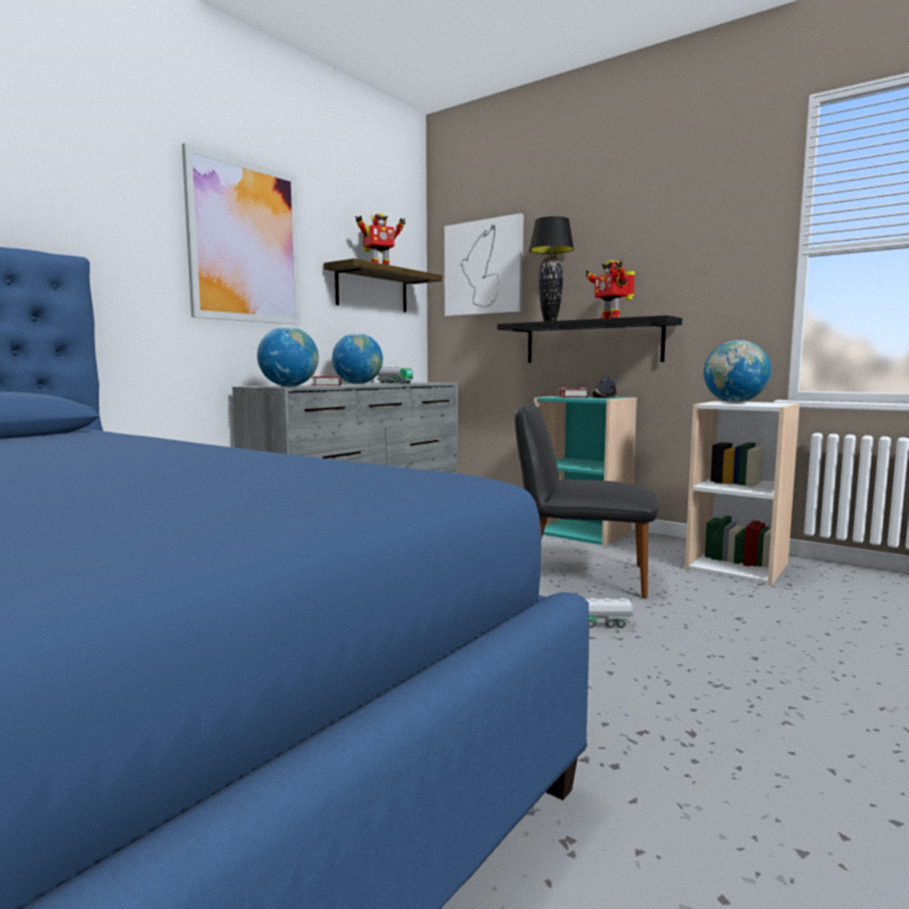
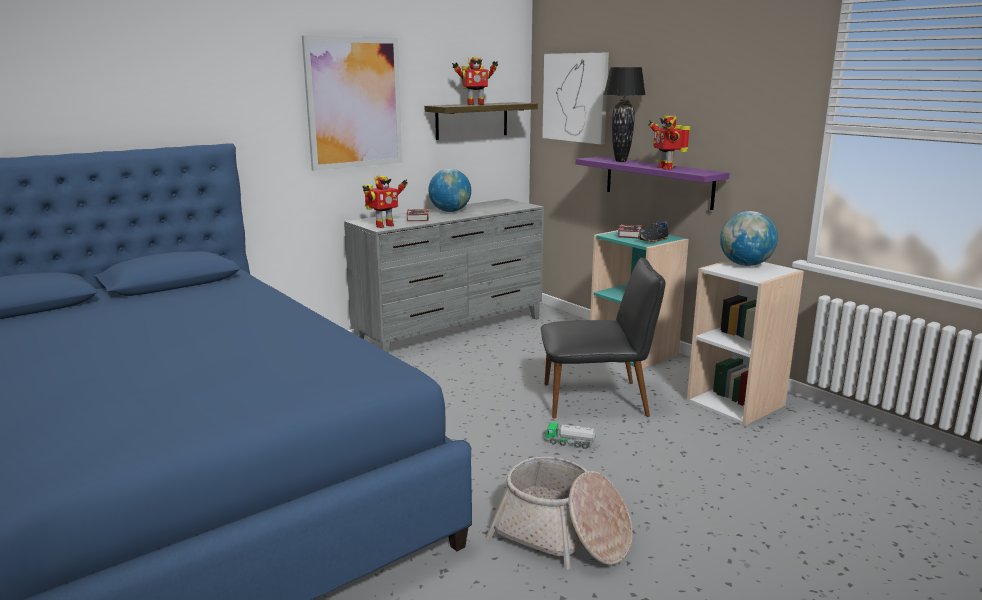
camera: 15 degrees right, 10 degrees up
globe [257,326,319,387] -> toy robot [363,176,408,228]
toy truck [377,367,413,383] -> none
black shelf [497,315,682,363] -> purple shelf [576,156,730,210]
black chair [514,403,659,599] -> black chair turned 150 degrees clockwise [541,257,665,419]
none -> basket [486,456,633,570]

